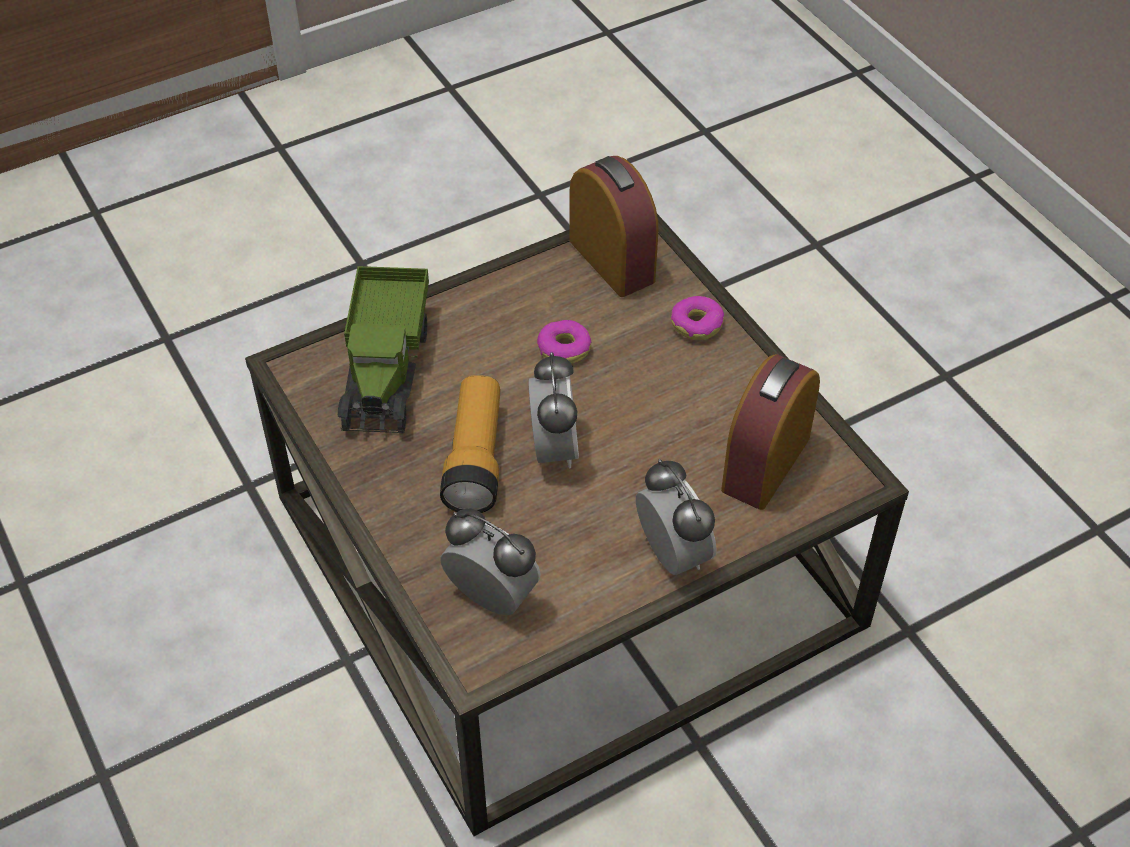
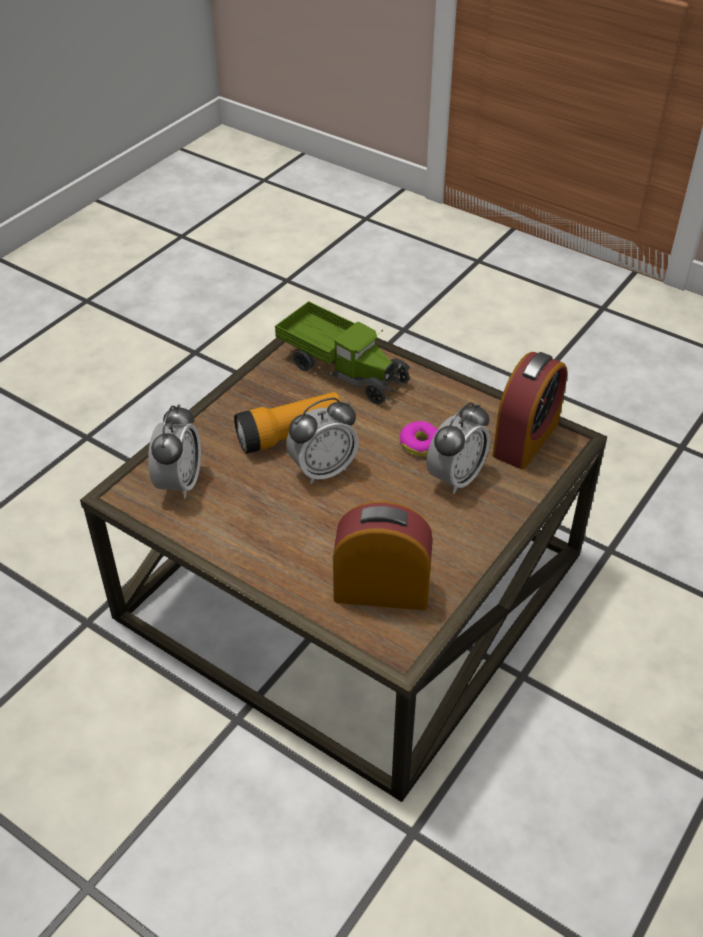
camera: 65 degrees right, 5 degrees down
toy truck [338,266,429,433] -> toy truck turned 120 degrees counterclockwise [275,301,411,404]
alarm clock [636,459,717,575] -> alarm clock moved to [426,402,490,494]
donut [671,296,724,340] -> none

